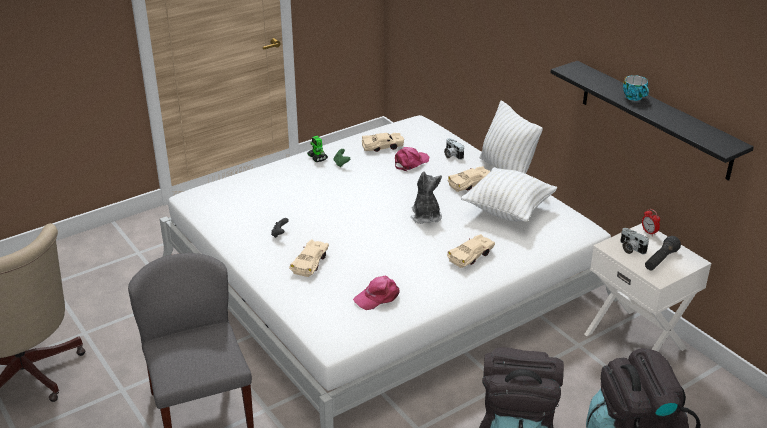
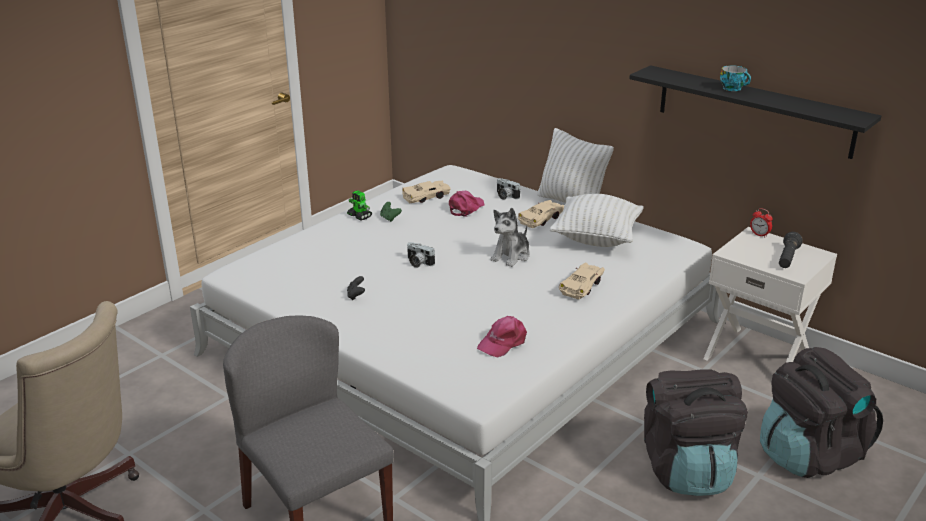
camera: 15 degrees left, 5 degrees down
beige toy car [289,239,329,277] -> none
plush toy [411,171,442,224] -> plush toy turned 120 degrees counterclockwise [490,208,530,267]
camera [620,228,649,255] -> camera moved to [407,242,435,268]

